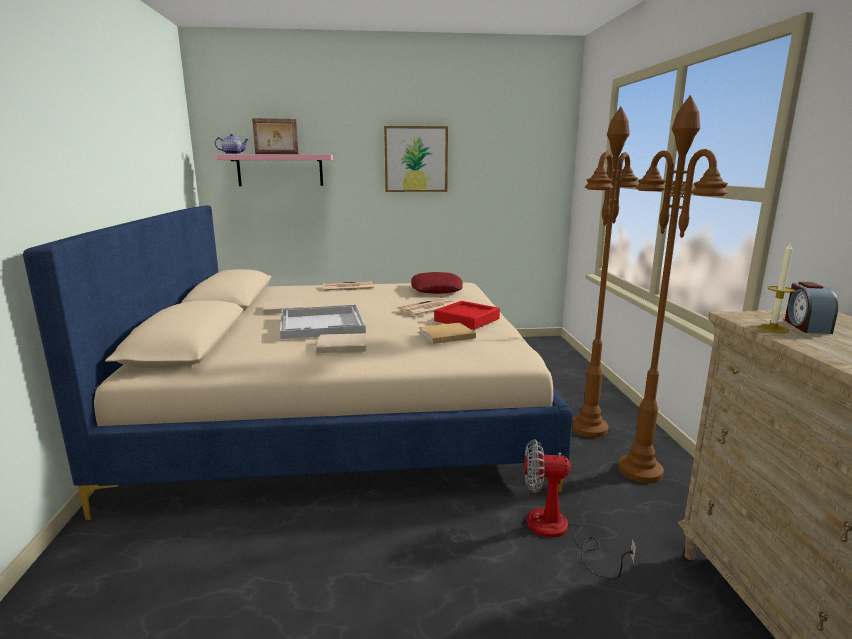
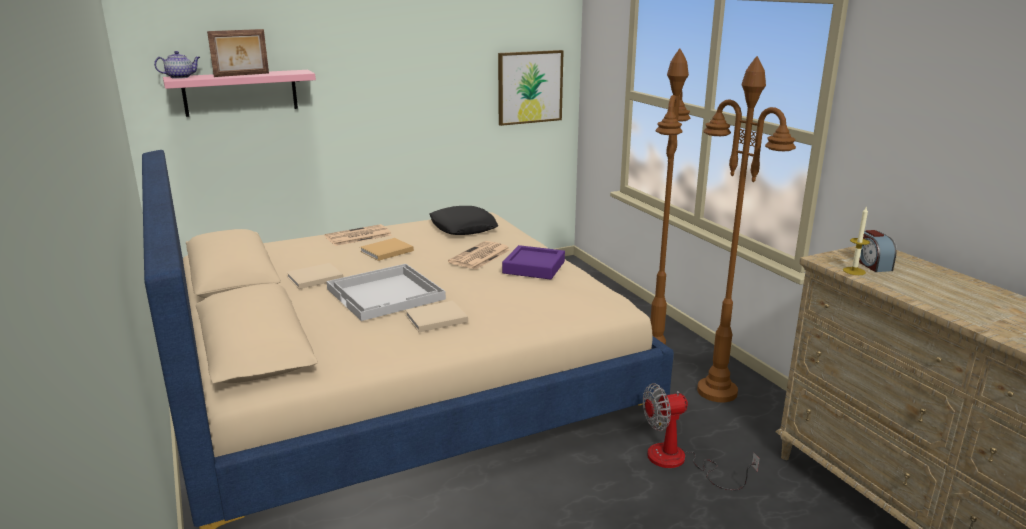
camera: 20 degrees left, 5 degrees up
picture [384,126,448,192] -> picture moved to [498,50,564,126]
red pillow [411,272,463,294] -> black pillow [429,206,498,235]
beige book [419,322,476,344] -> beige book moved to [360,238,414,261]
red tray [434,301,500,330] -> purple tray [502,245,565,280]

